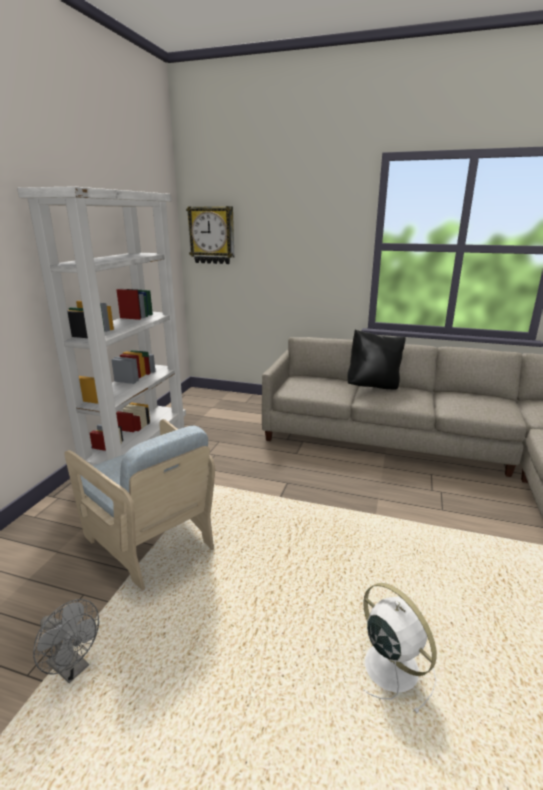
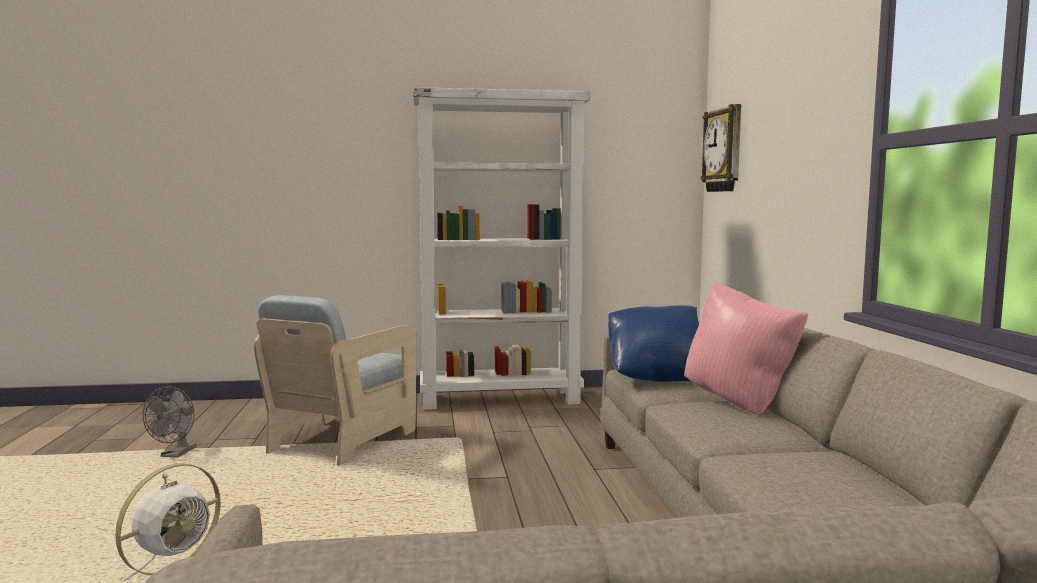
camera: 65 degrees right, 15 degrees down
black pillow [347,329,406,389] -> pink pillow [684,280,808,415]
none -> blue pillow [608,305,699,382]

